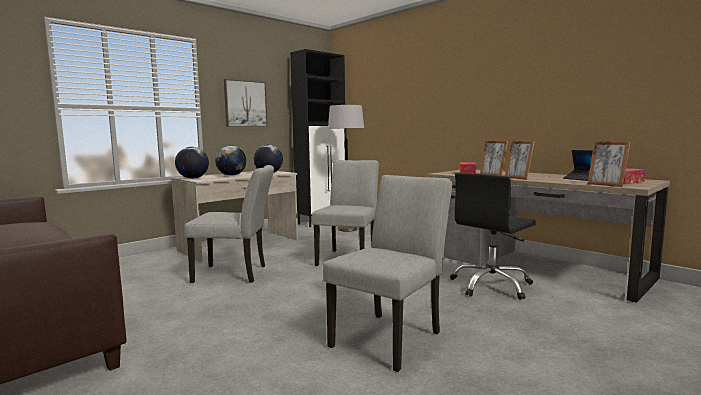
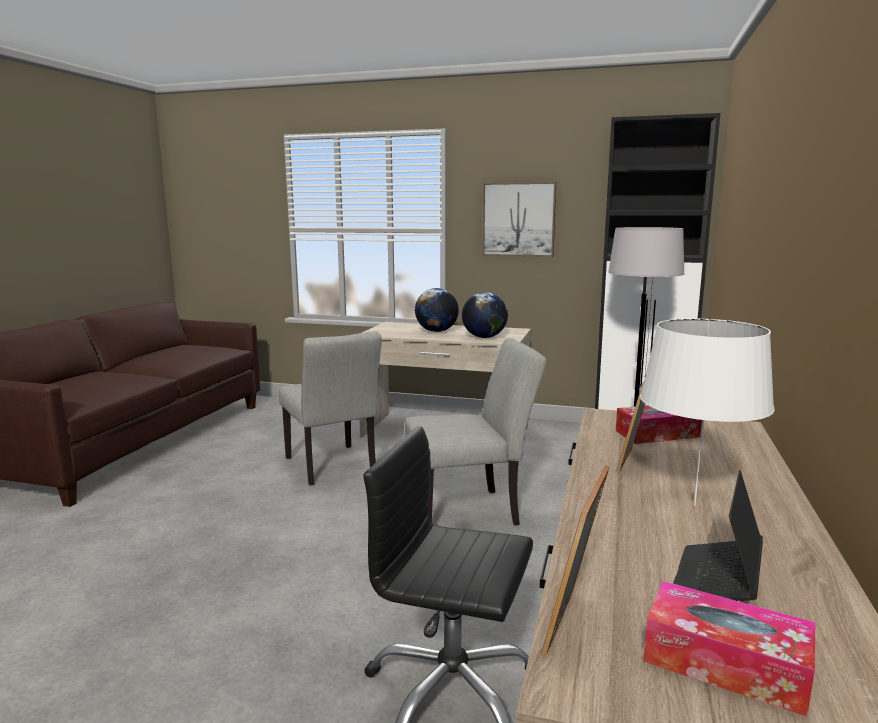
camera: 60 degrees right, 5 degrees up
globe [175,147,209,179] -> none
grey chair [323,175,452,372] -> none
picture frame [505,140,535,180] -> none
none -> white table lamp [640,319,775,506]

